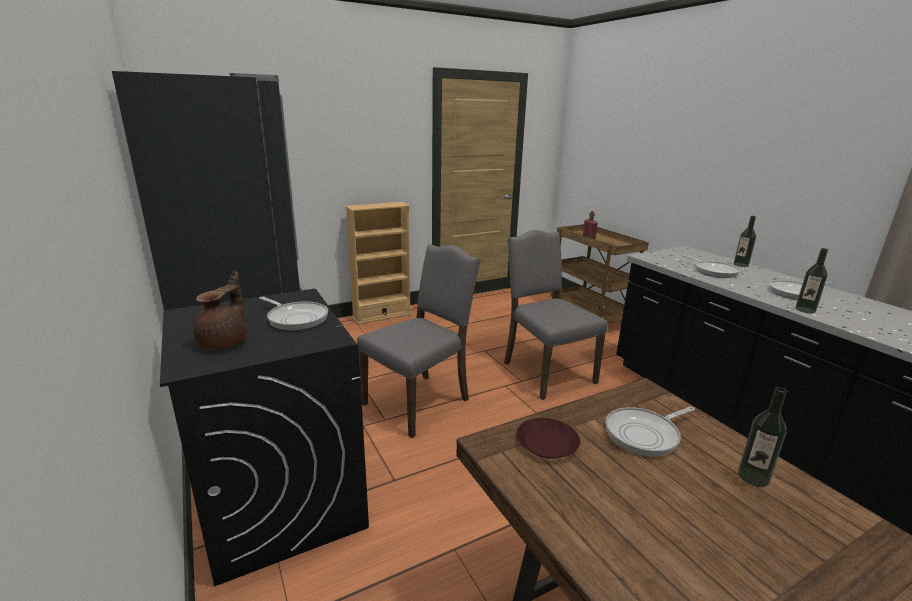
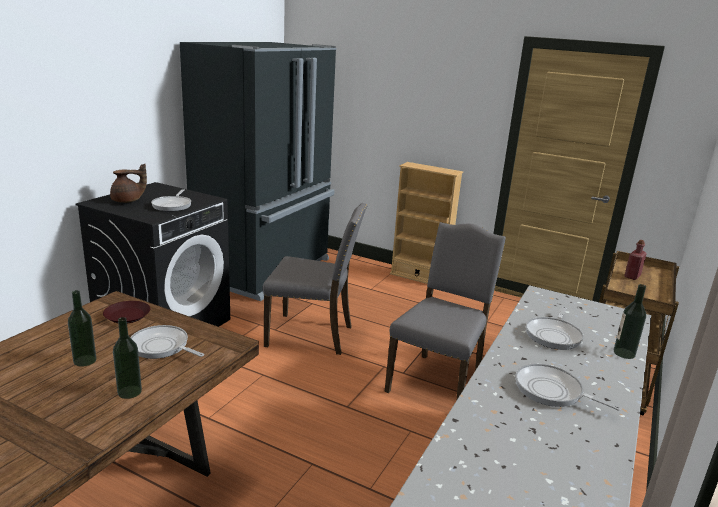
camera: 55 degrees right, 0 degrees up
bottle [795,248,828,313] -> bottle moved to [68,290,96,367]

